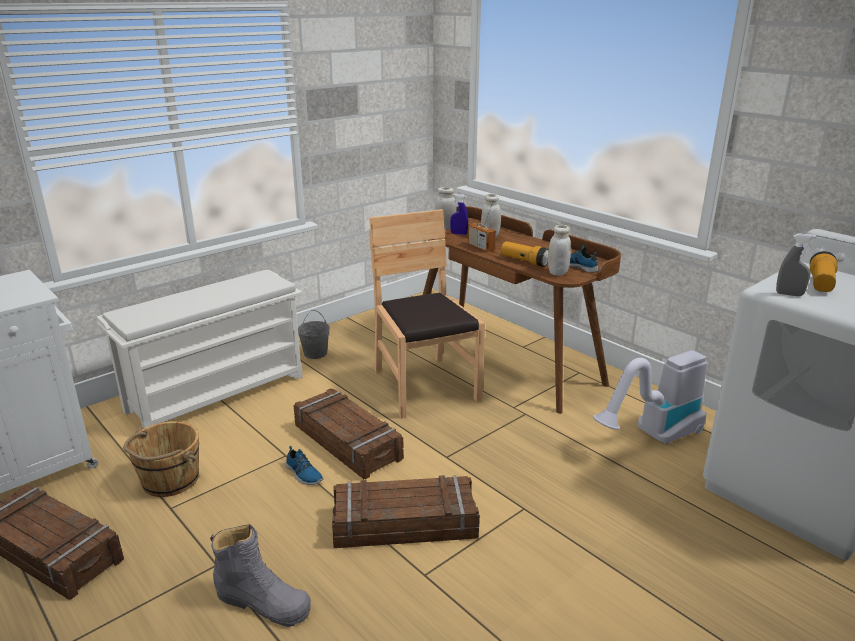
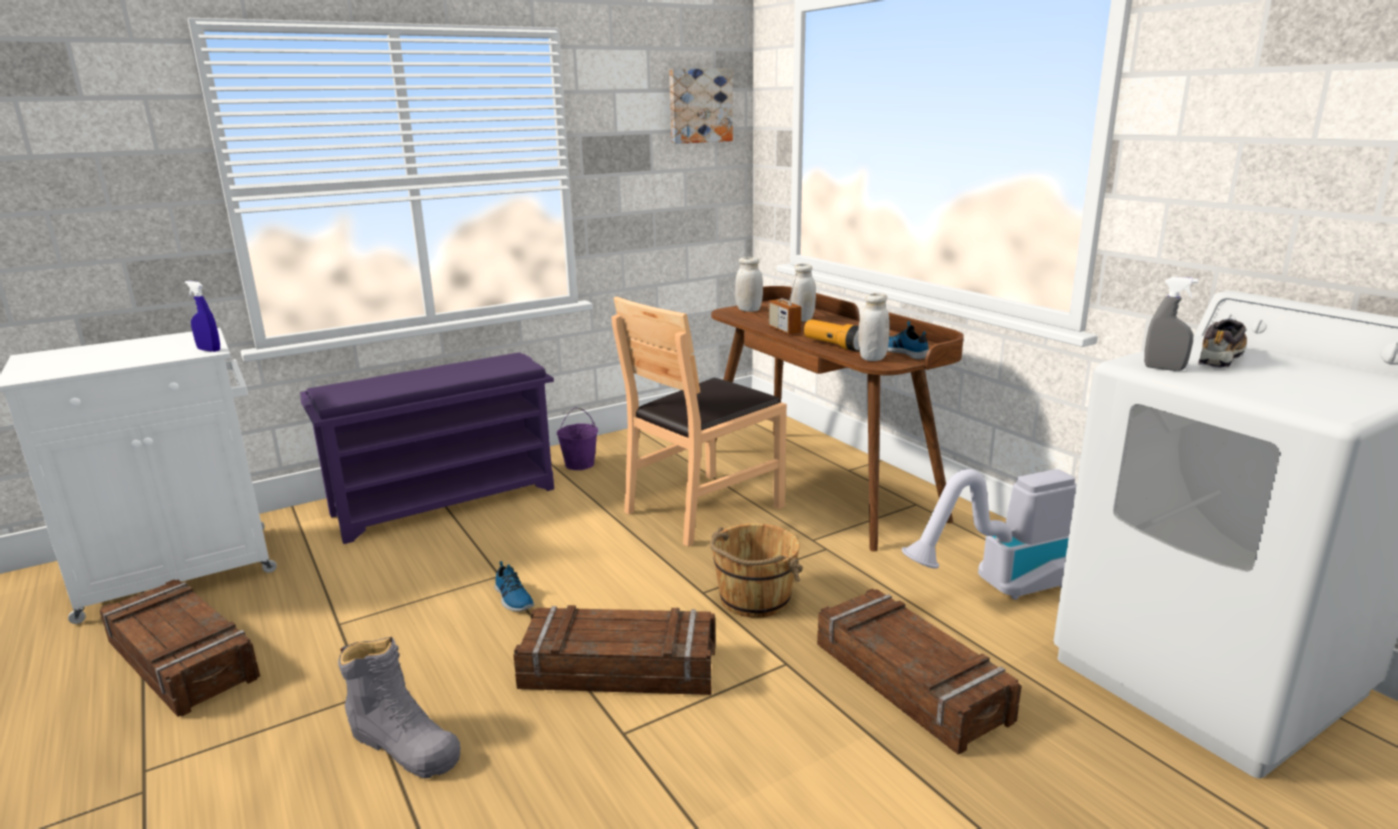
camera: 10 degrees right, 5 degrees down
white shoe rack [96,269,303,428] -> purple shoe rack [300,352,554,544]
brown bucket [123,421,199,497] -> brown bucket moved to [710,523,803,618]
crate [293,389,404,479] -> crate moved to [817,588,1022,754]
grey bucket [298,310,330,359] -> purple bucket [557,407,598,470]
brown chair [369,209,485,418] -> brown chair turned 120 degrees counterclockwise [612,296,787,547]
blue spray bottle [450,194,468,235] -> blue spray bottle moved to [185,281,220,352]
flashlight [810,251,838,292] -> shoe [1198,318,1247,368]
none -> picture [669,69,733,144]

